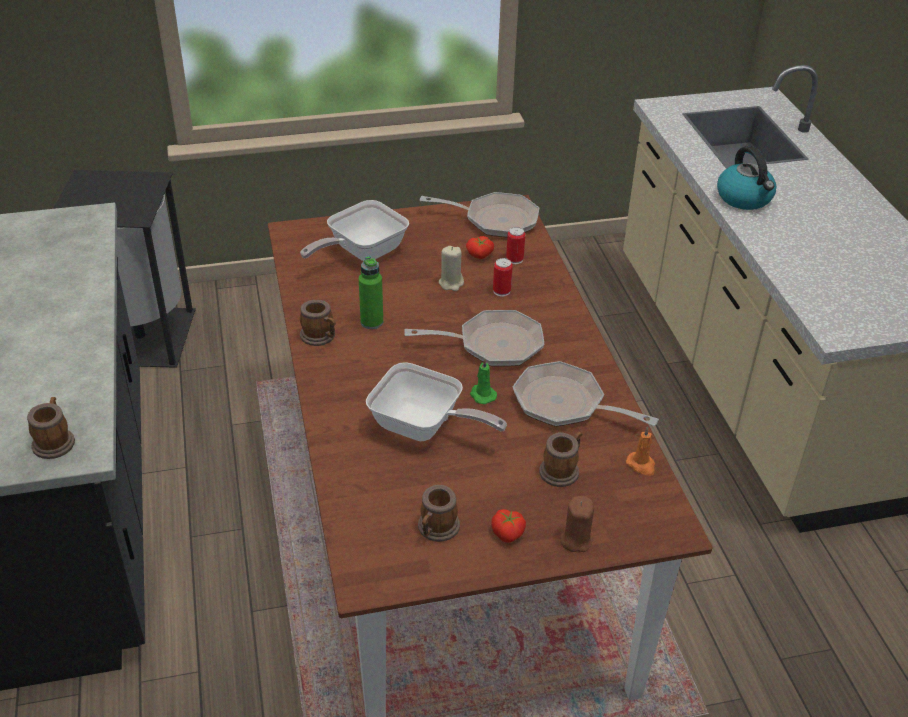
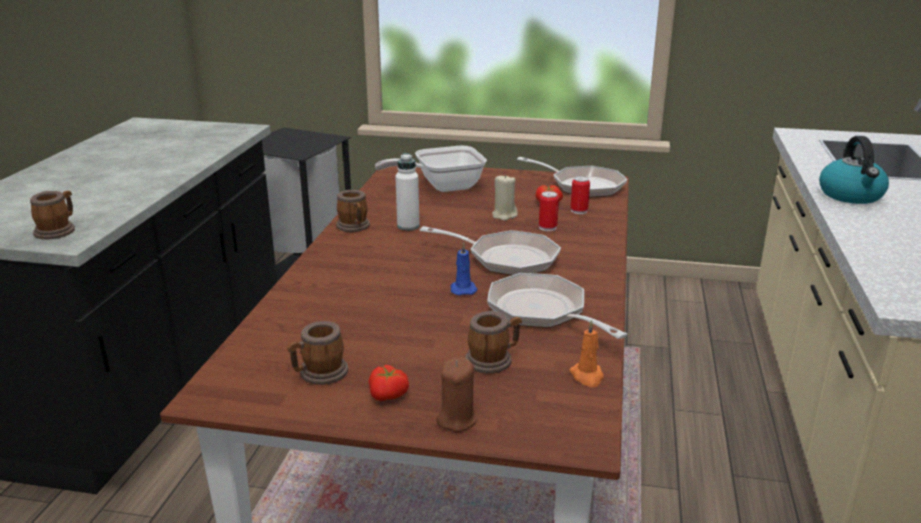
camera: 25 degrees right, 15 degrees down
green bottle [359,256,383,329] -> white bottle [395,153,420,231]
frying pan [366,362,507,441] -> none
green candle [470,359,497,404] -> blue candle [450,242,478,295]

